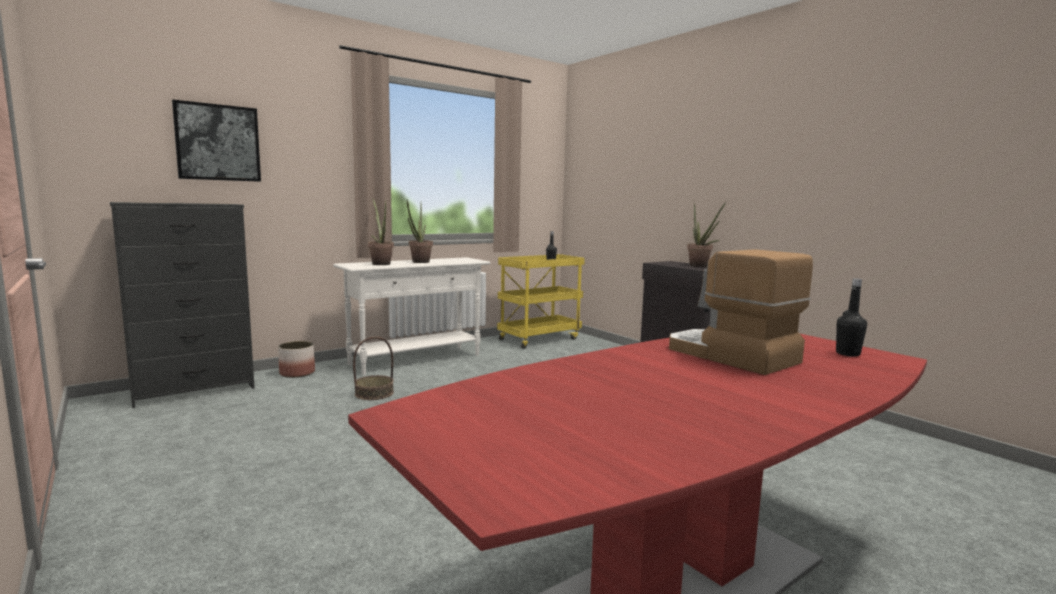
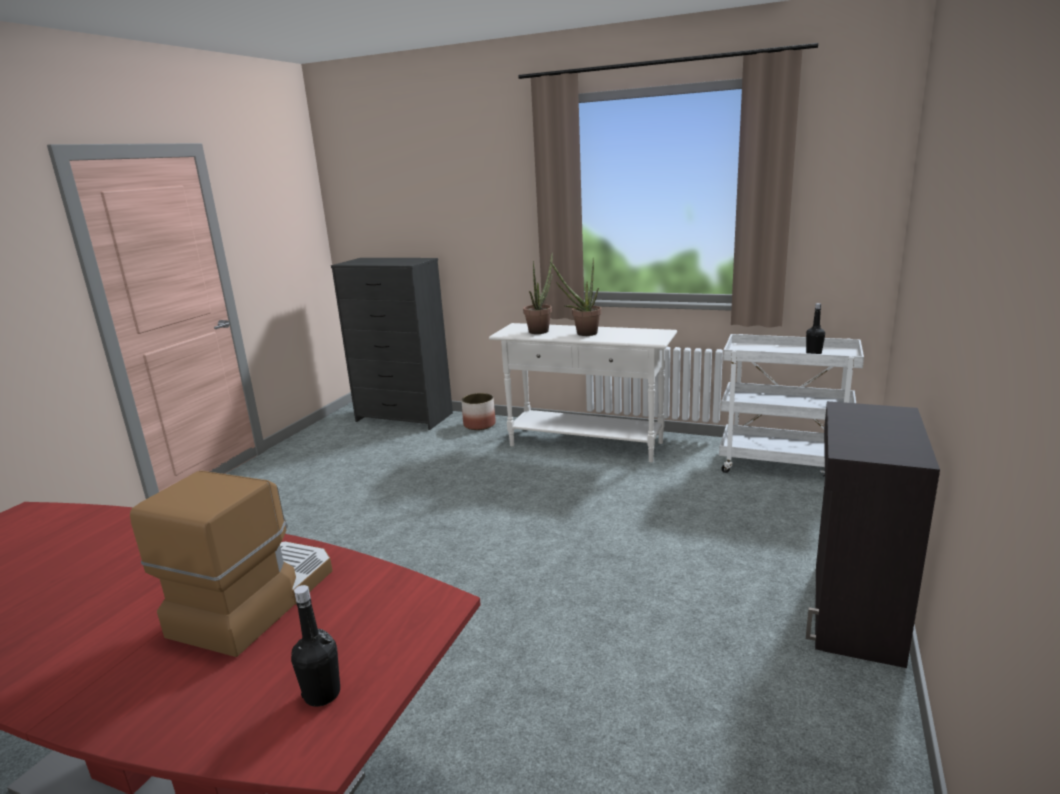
camera: 60 degrees right, 10 degrees up
picture [172,99,261,182] -> none
basket [353,337,394,400] -> none
yellow cart [497,254,585,349] -> white cart [719,334,864,476]
potted plant [687,202,726,267] -> none

